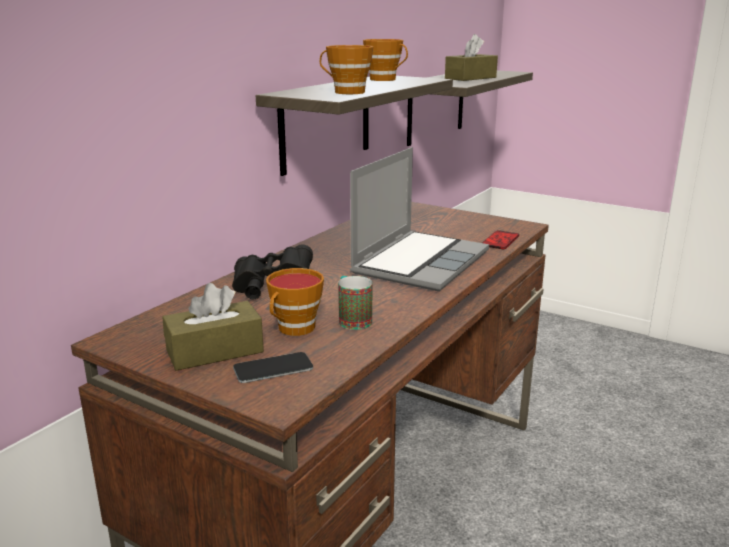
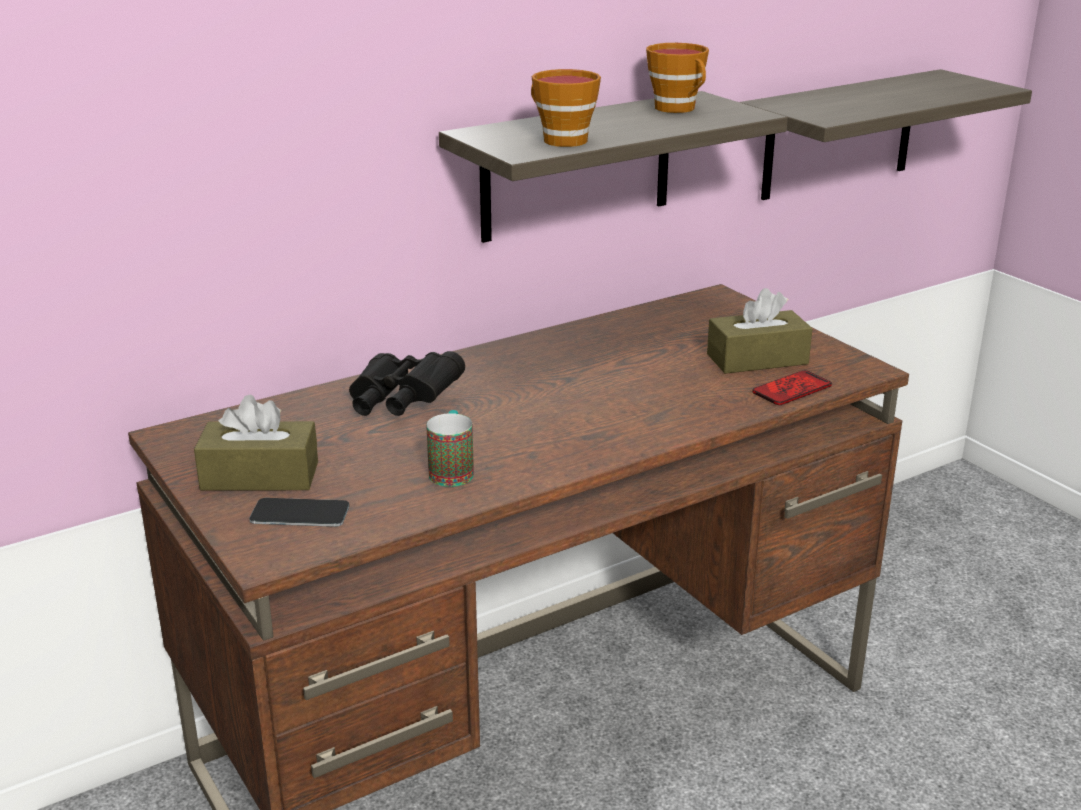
camera: 25 degrees right, 5 degrees up
cup [266,268,324,336] -> none
laptop [350,147,489,292] -> none
brown tissue box [445,34,498,81] -> brown tissue box moved to [707,288,813,374]

